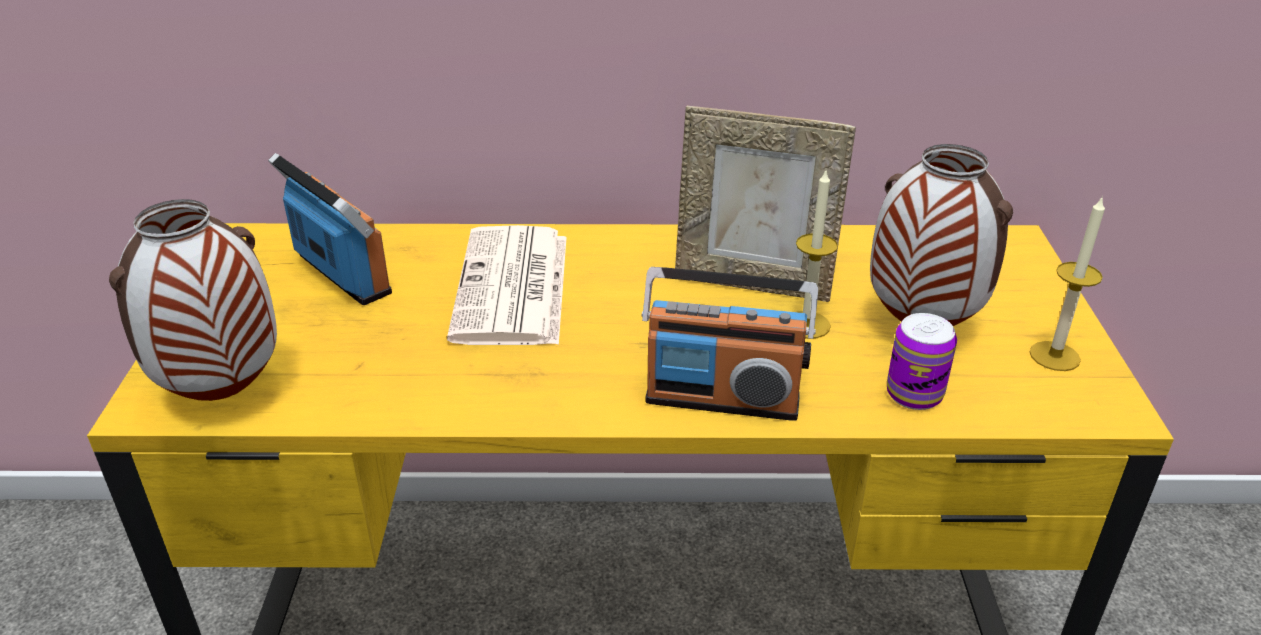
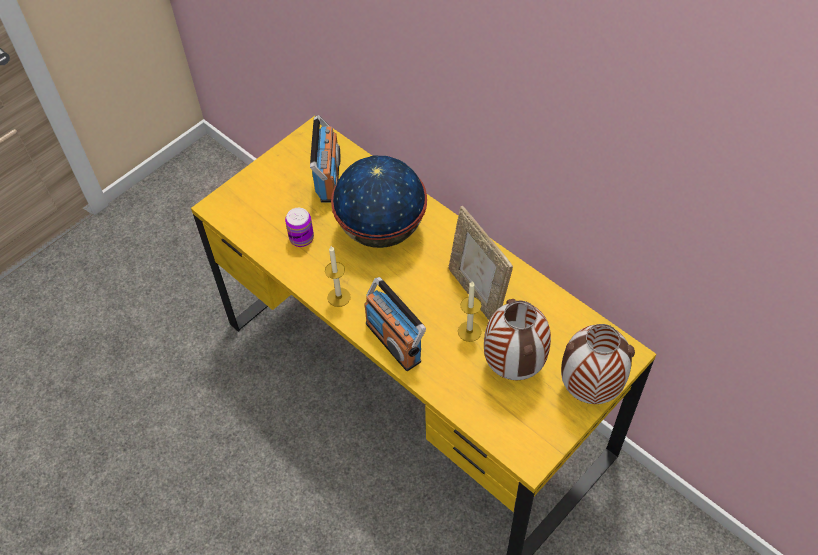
camera: 45 degrees right, 20 degrees up
vase [109,199,277,401] -> vase moved to [561,324,635,404]
newspaper [447,225,567,345] -> globe [331,156,427,248]
can [887,313,957,410] -> can moved to [285,208,314,247]
candle [1030,196,1105,371] -> candle moved to [325,246,351,307]

